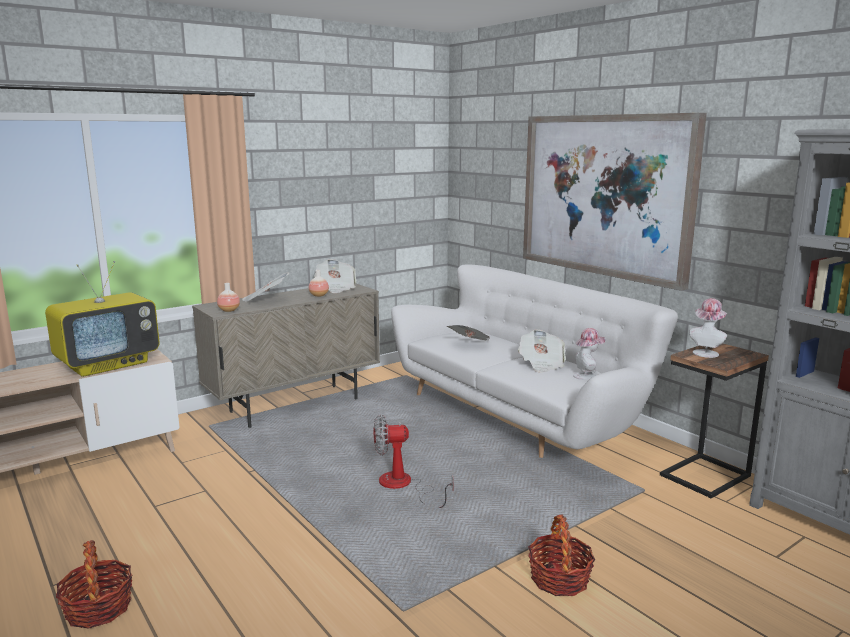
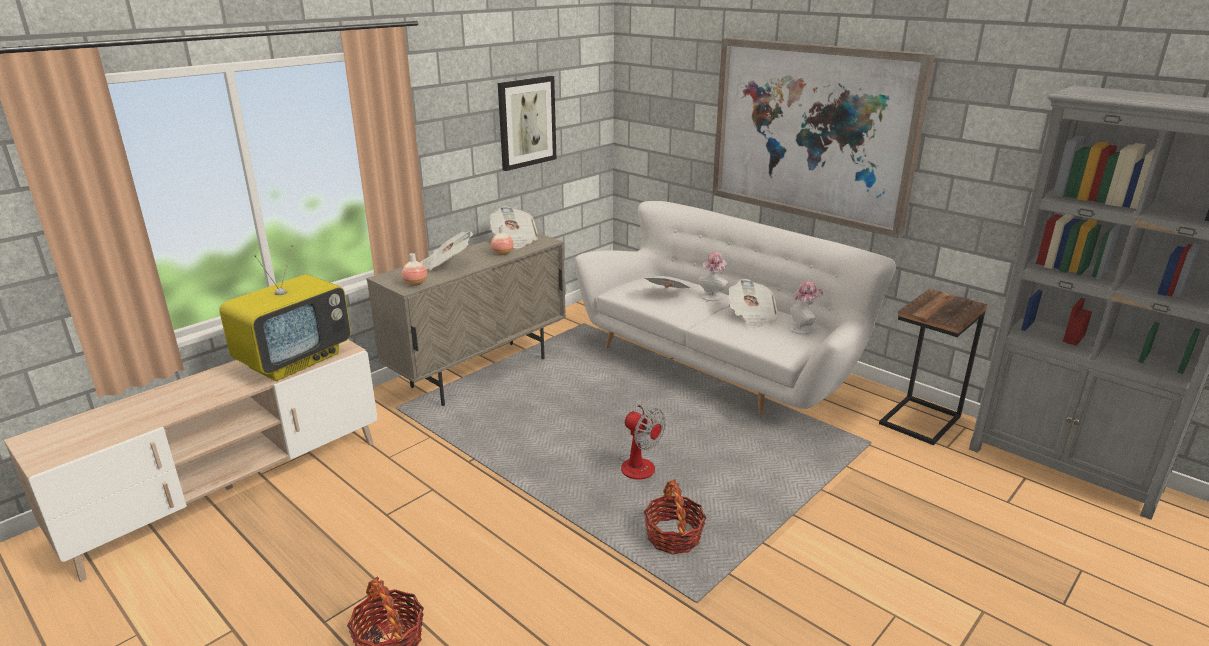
camera: 10 degrees left, 10 degrees up
fan [373,414,454,508] -> fan turned 120 degrees counterclockwise [619,398,666,480]
basket [528,514,595,596] -> basket moved to [643,480,706,555]
hat [689,298,727,358] -> hat moved to [698,251,728,301]
none -> picture [498,76,557,171]

